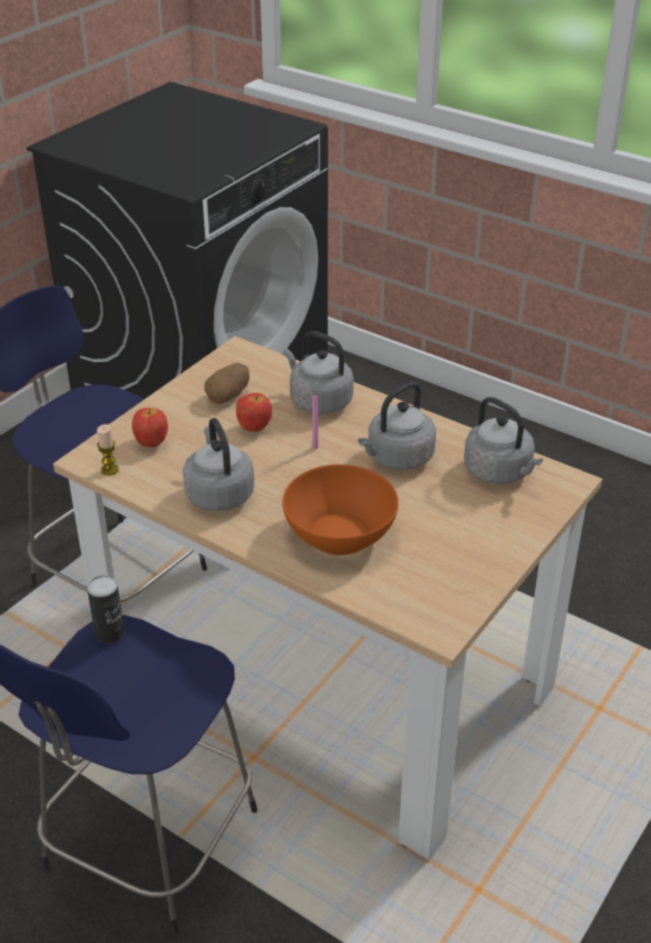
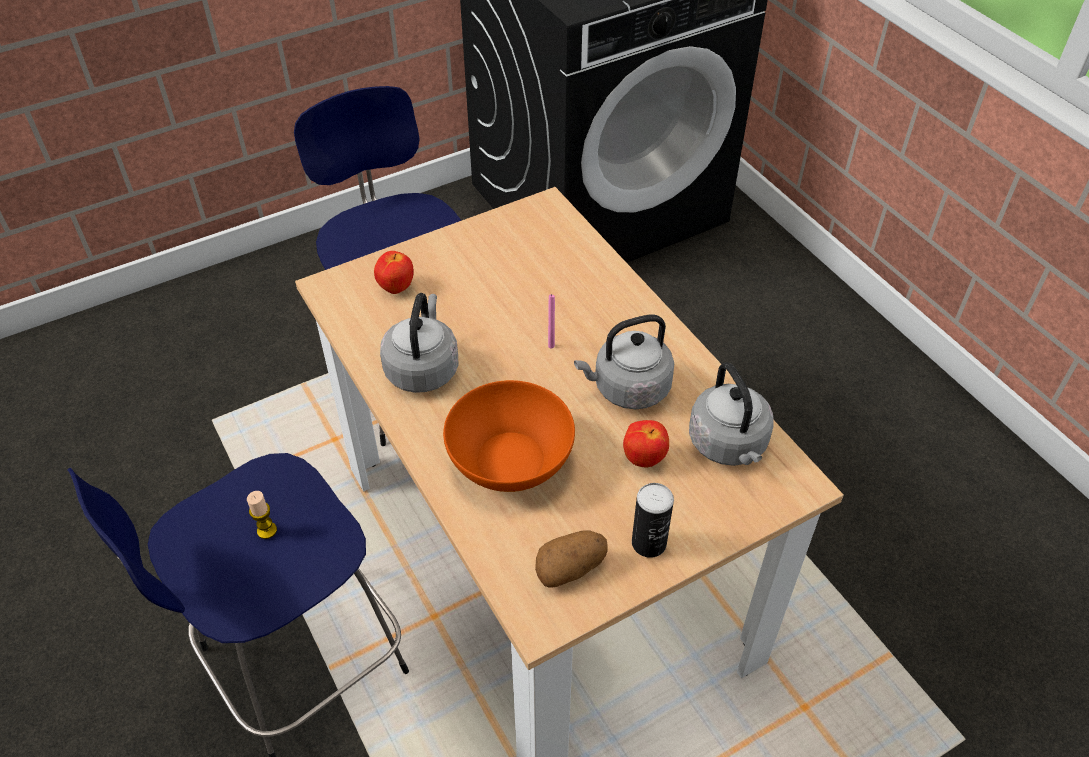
camera: 25 degrees right, 10 degrees up
can [87,575,124,643] -> can moved to [632,483,674,558]
candle [97,424,119,475] -> candle moved to [247,491,277,539]
potato [204,363,250,404] -> potato moved to [535,530,608,588]
apple [236,393,272,432] -> apple moved to [623,420,669,468]
grey kettle [283,331,354,414] -> none

